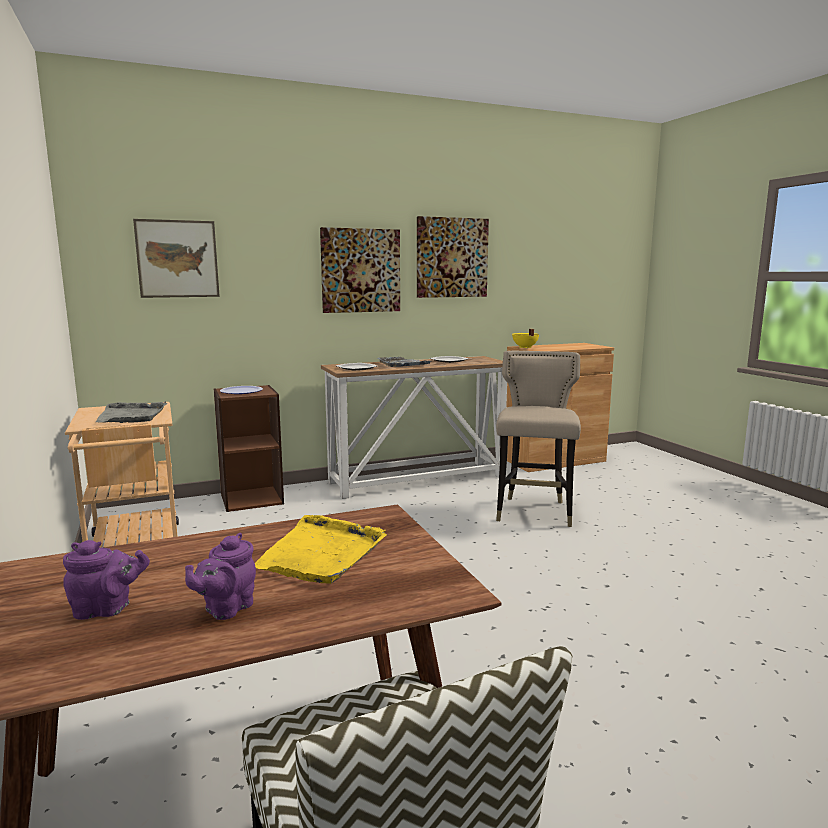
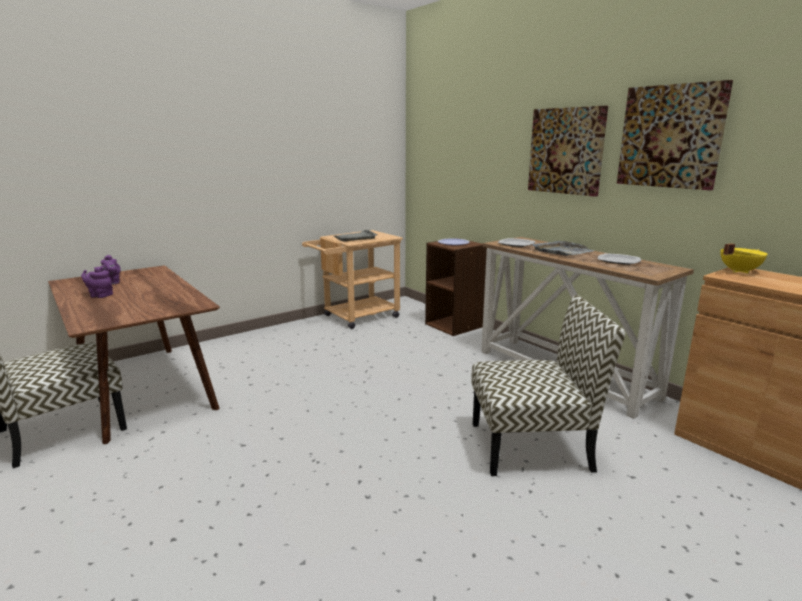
camera: 75 degrees right, 5 degrees up
picture [133,219,220,298] -> none
yellow tray [255,515,387,584] -> none
beige stool [496,351,581,527] -> chair [471,295,625,476]

